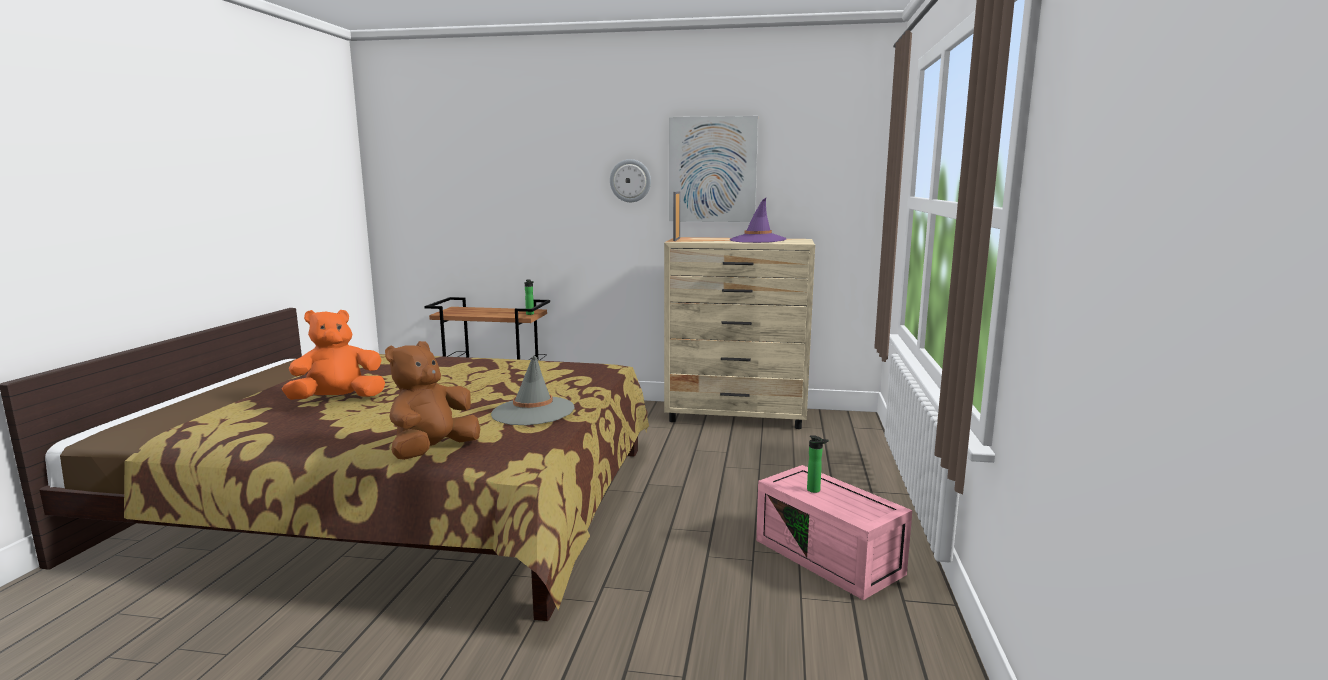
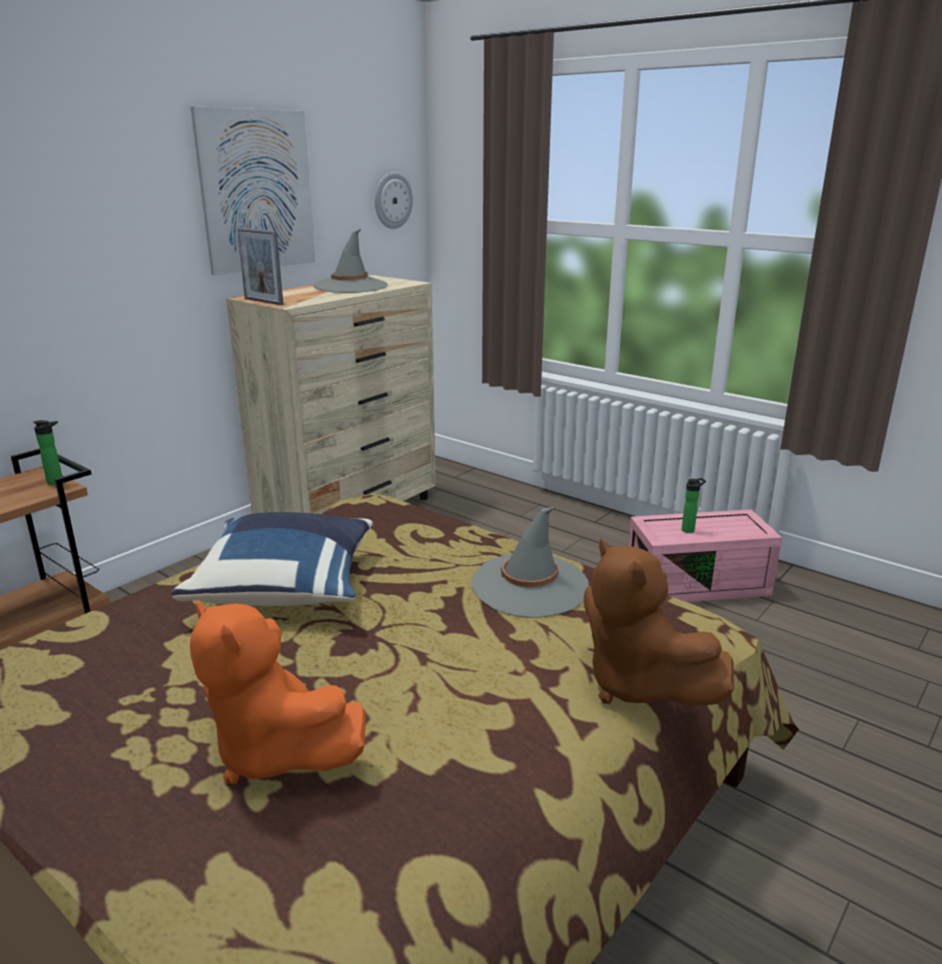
camera: 60 degrees left, 10 degrees up
orange plush toy [282,310,385,400] -> orange plush toy turned 45 degrees counterclockwise [190,599,366,784]
wall clock [610,159,651,202] -> wall clock moved to [375,172,413,229]
purple hat [730,198,787,243] -> grey hat [313,228,388,293]
none -> blue pillow [171,512,373,606]

